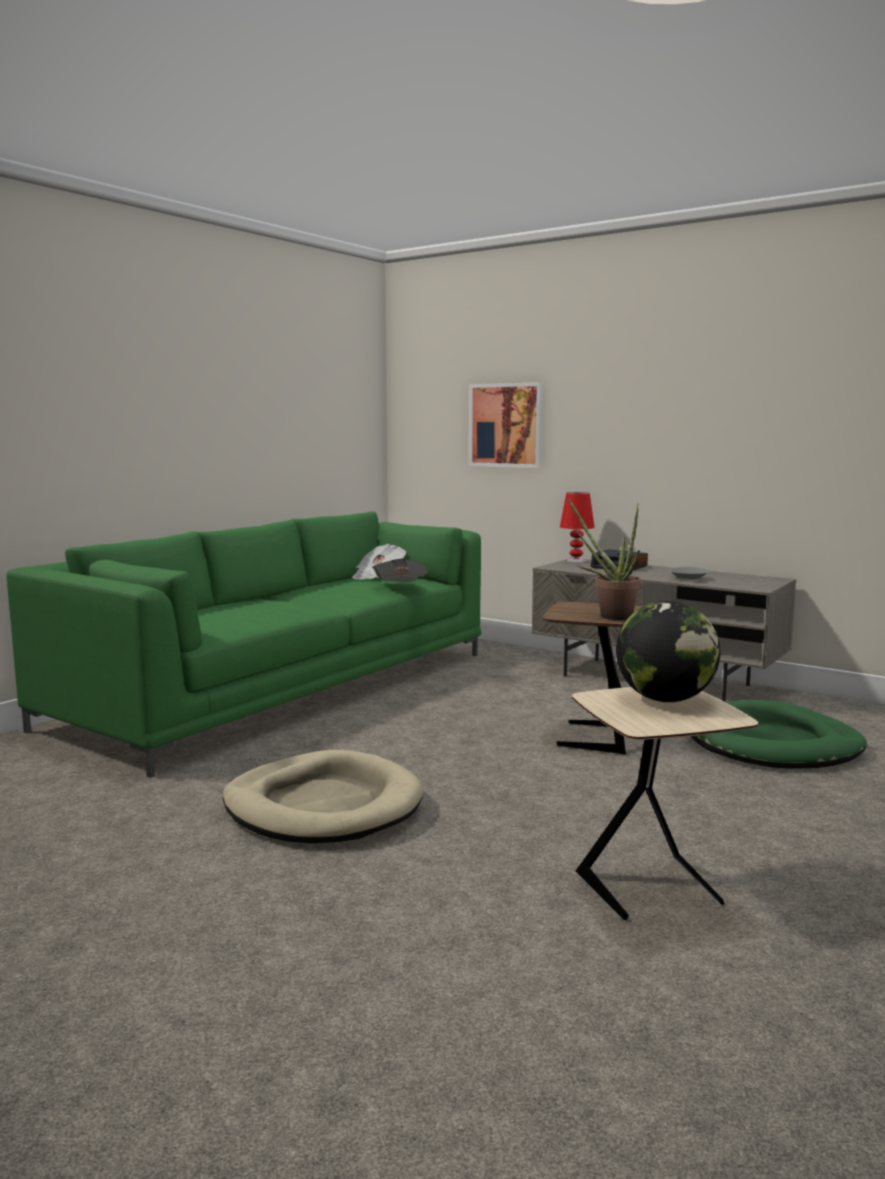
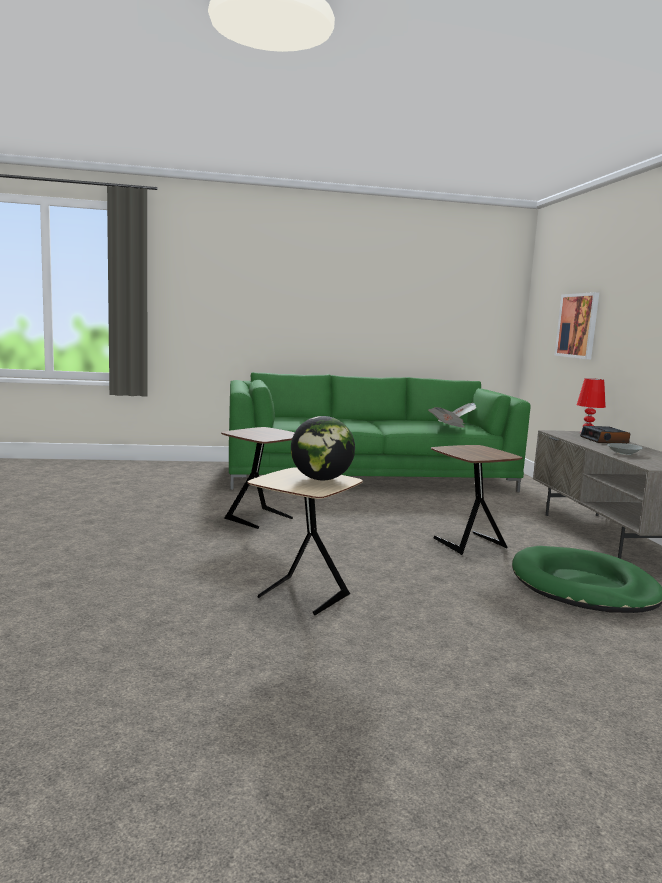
camera: 45 degrees right, 0 degrees up
beige dog bed [223,750,423,843] -> brown side table [221,427,295,529]
potted plant [567,498,641,620] -> none

